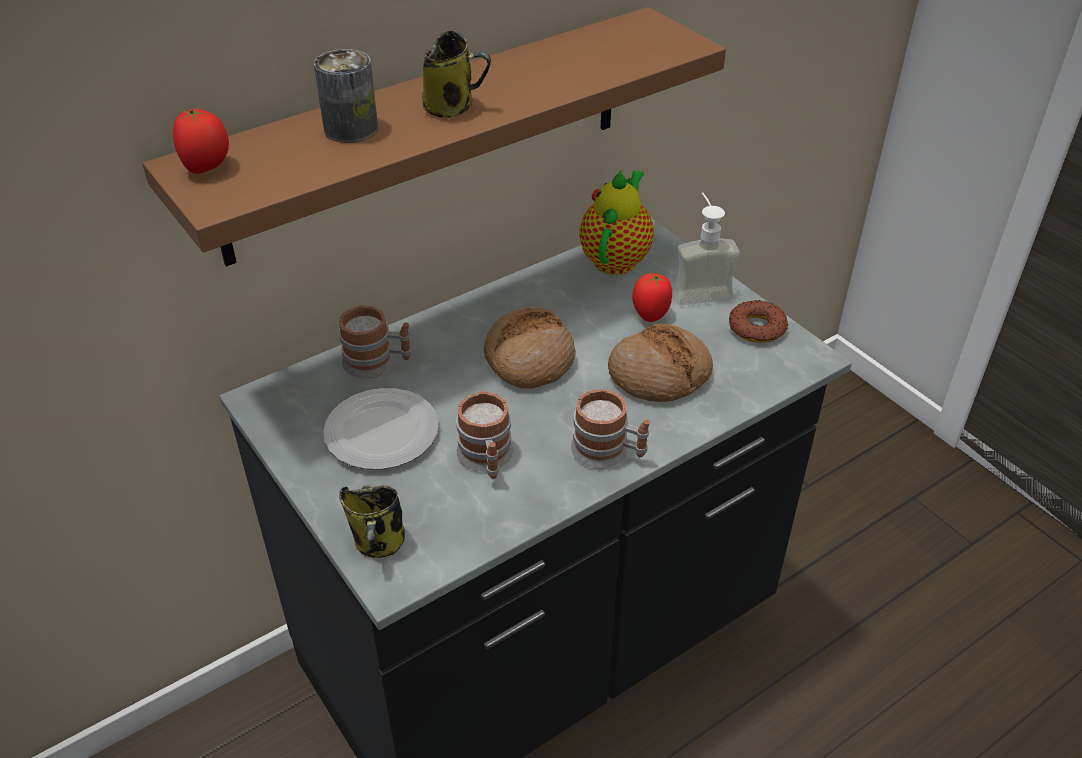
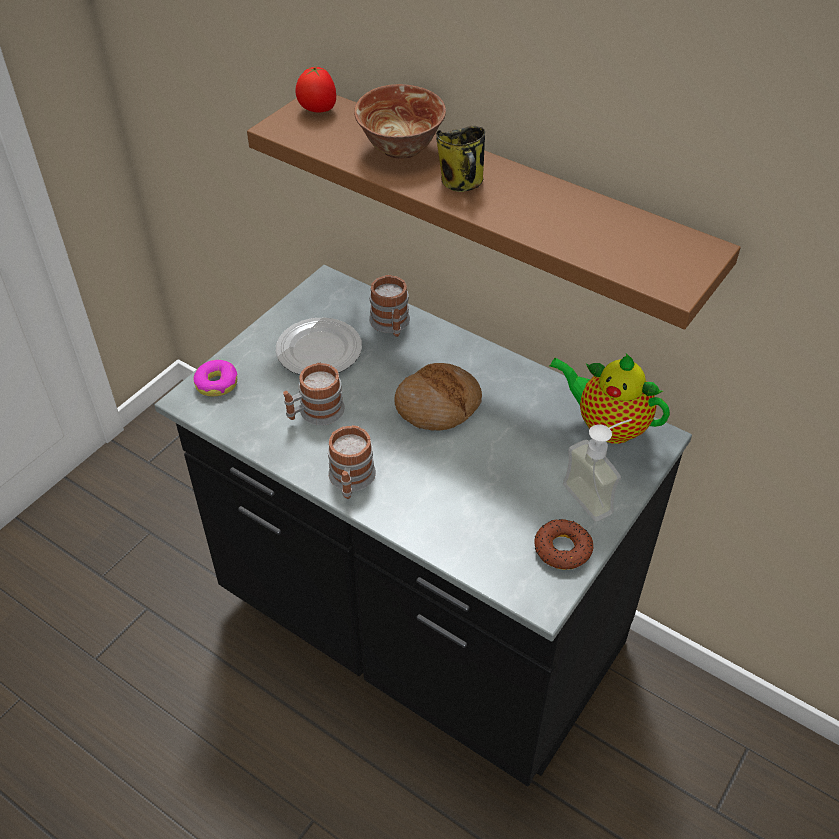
camera: 70 degrees right, 5 degrees up
can [314,49,378,143] -> bowl [354,84,446,159]
mug [339,485,405,558] -> donut [193,360,237,396]
teapot [579,169,654,275] -> teapot turned 150 degrees counterclockwise [549,353,670,444]
bread [608,324,713,402] -> none
tomato [632,273,672,322] -> none

